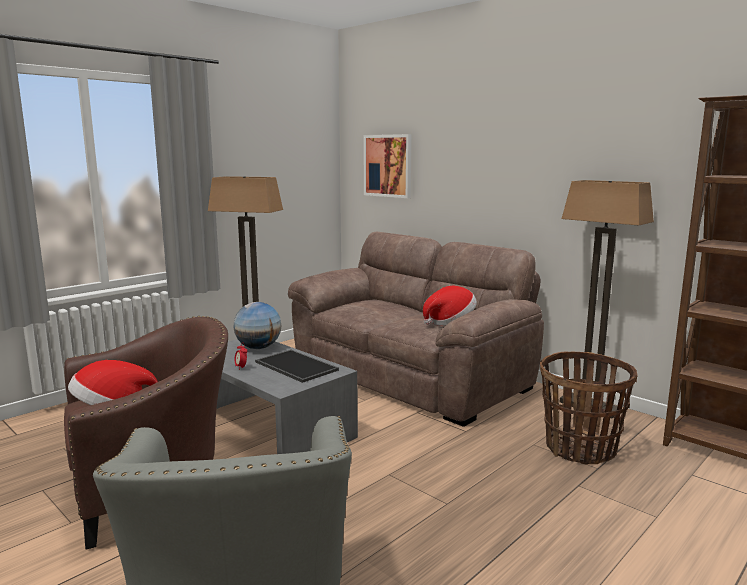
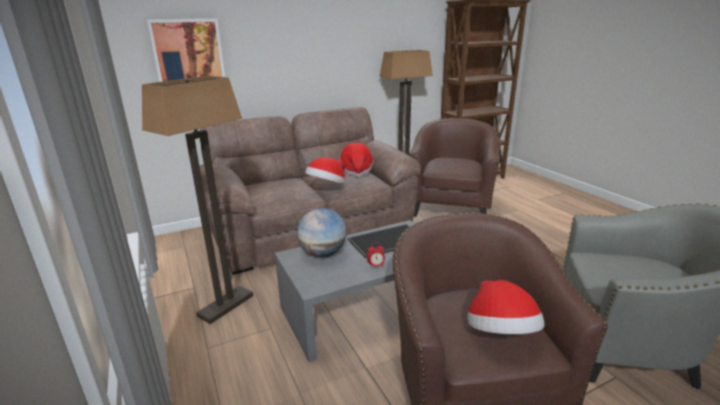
camera: 70 degrees left, 10 degrees up
basket [540,351,638,465] -> brown armchair [409,118,500,217]
none -> hat [305,157,345,184]

